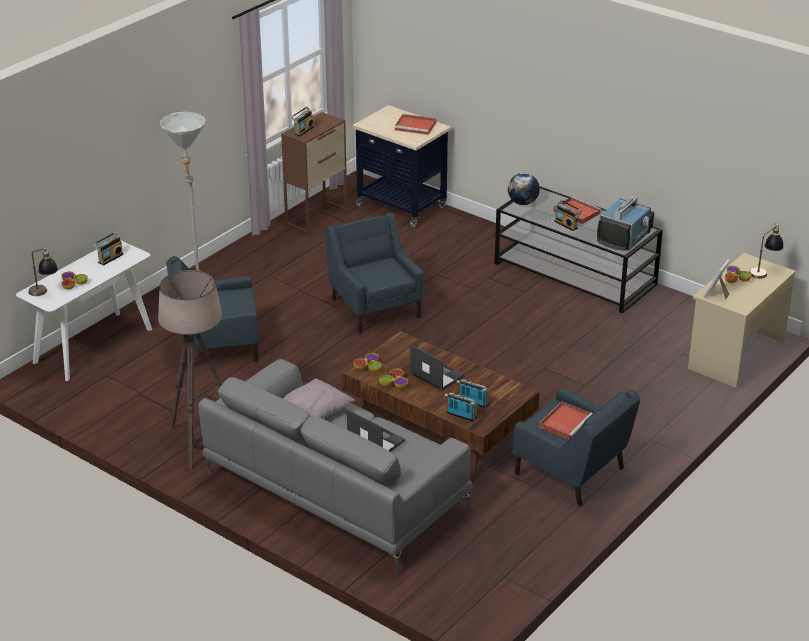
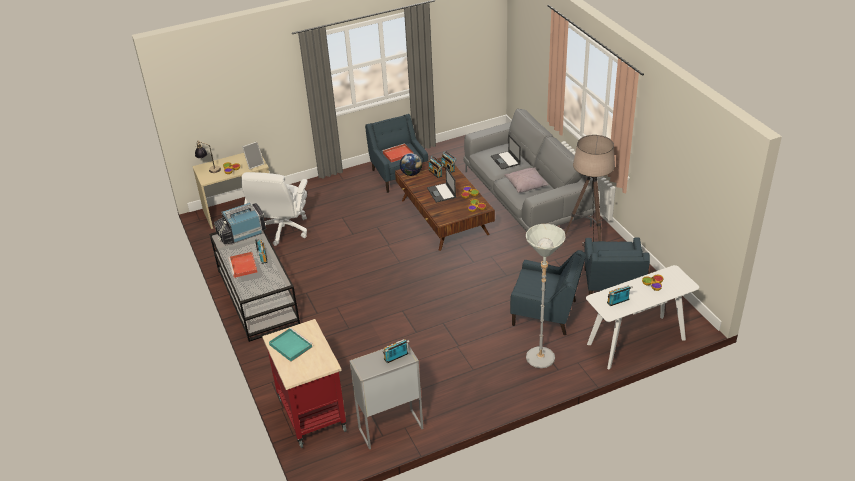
camera: 150 degrees left, 5 degrees up
table lamp [28,246,58,296] -> none
brown cabinet [281,112,347,234] -> grey cabinet [350,343,423,449]
blue armchair [325,212,424,333] -> blue armchair moved to [584,237,650,295]
blue cart [352,105,451,228] -> red cart [262,319,347,448]
red tray [394,114,436,135] -> turquoise tray [269,328,313,362]
globe [508,173,540,205] -> globe moved to [400,153,422,176]
none -> white office chair [241,172,307,246]

